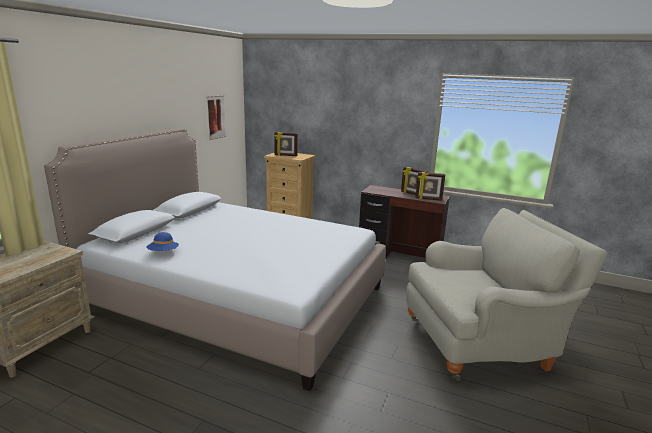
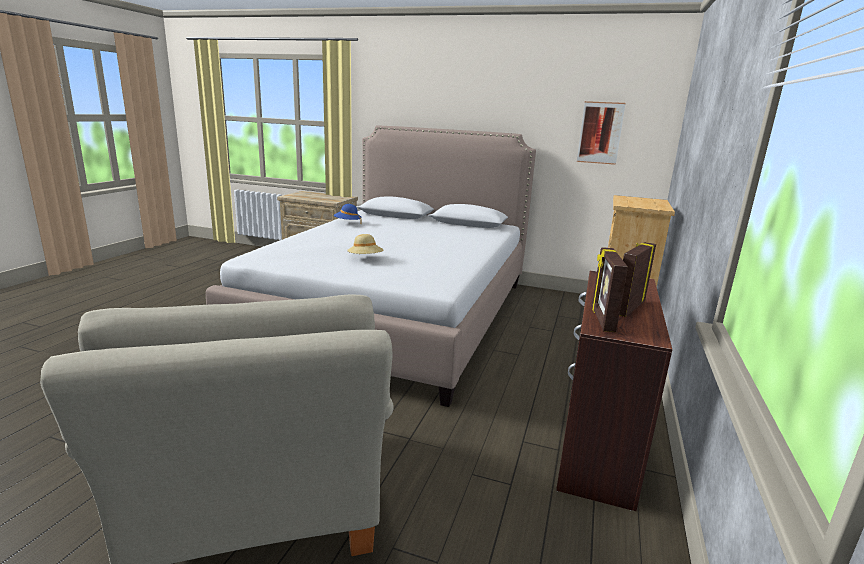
camera: 85 degrees right, 0 degrees up
picture frame [274,132,298,156] -> none
none -> beige hat [347,234,384,254]

